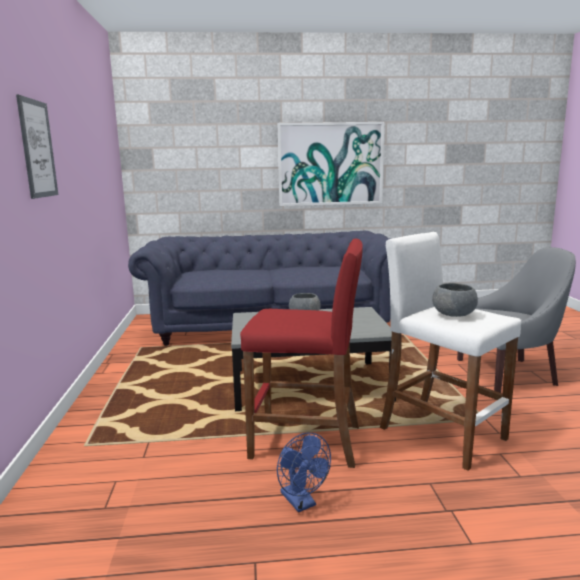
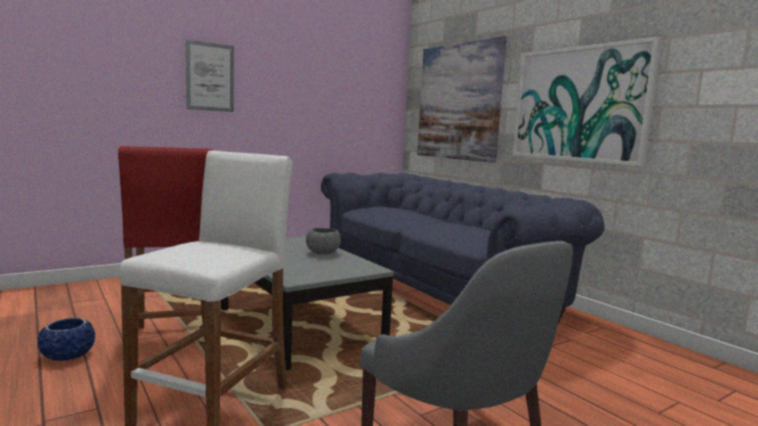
camera: 60 degrees right, 5 degrees down
blue fan [277,433,331,512] -> blue planter [37,318,95,361]
grey bowl [432,283,478,317] -> none
none -> picture [417,36,507,163]

